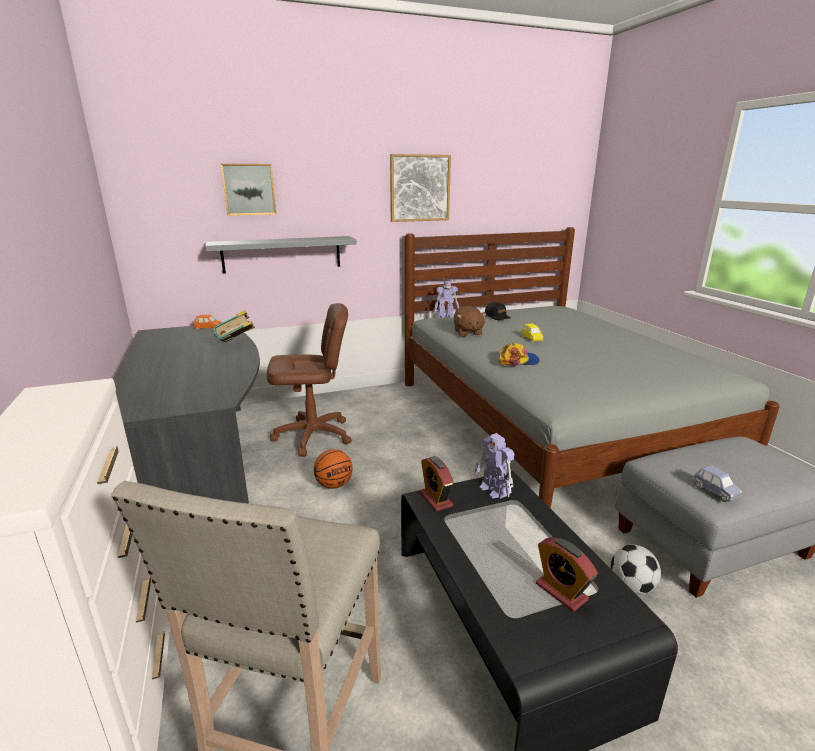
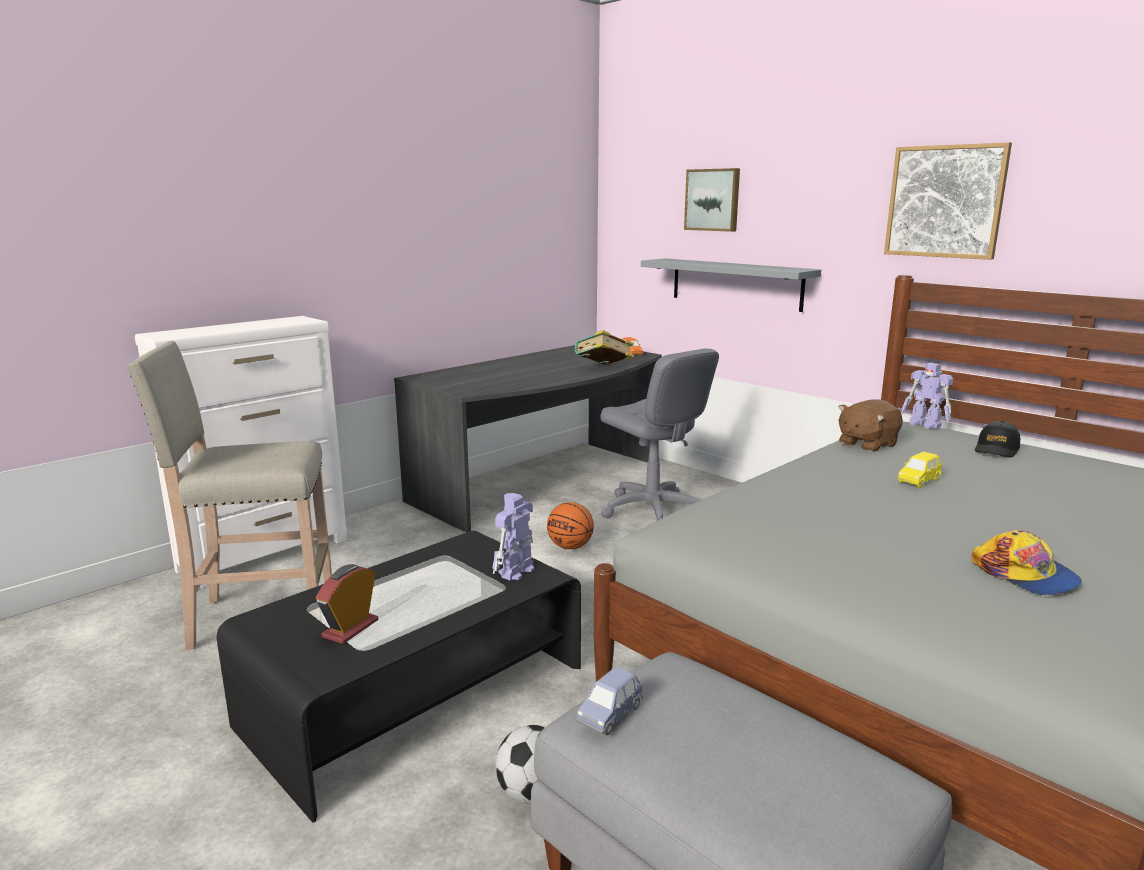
camera: 65 degrees right, 5 degrees down
brown office chair [267,303,352,457] -> grey office chair [600,348,719,521]
alarm clock [420,456,454,512] -> none
cap [499,343,540,366] -> cap moved to [972,530,1082,595]

